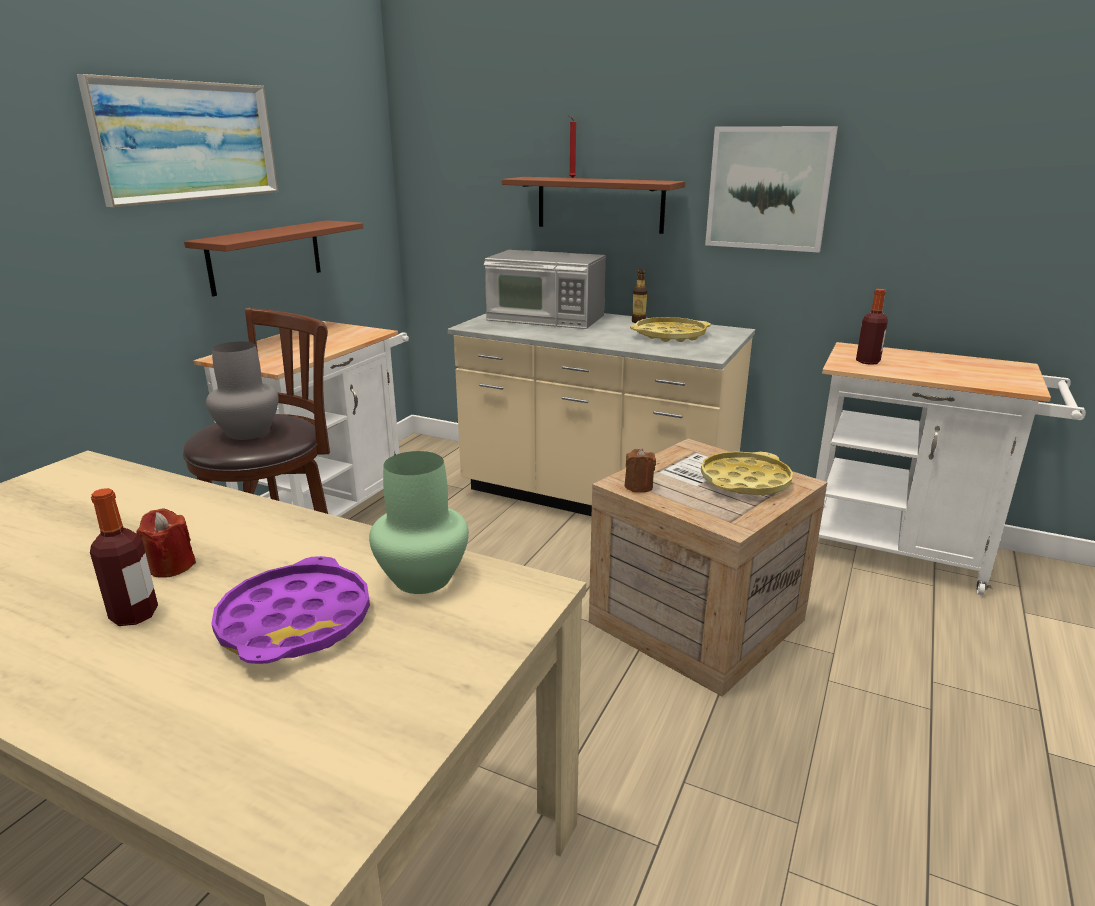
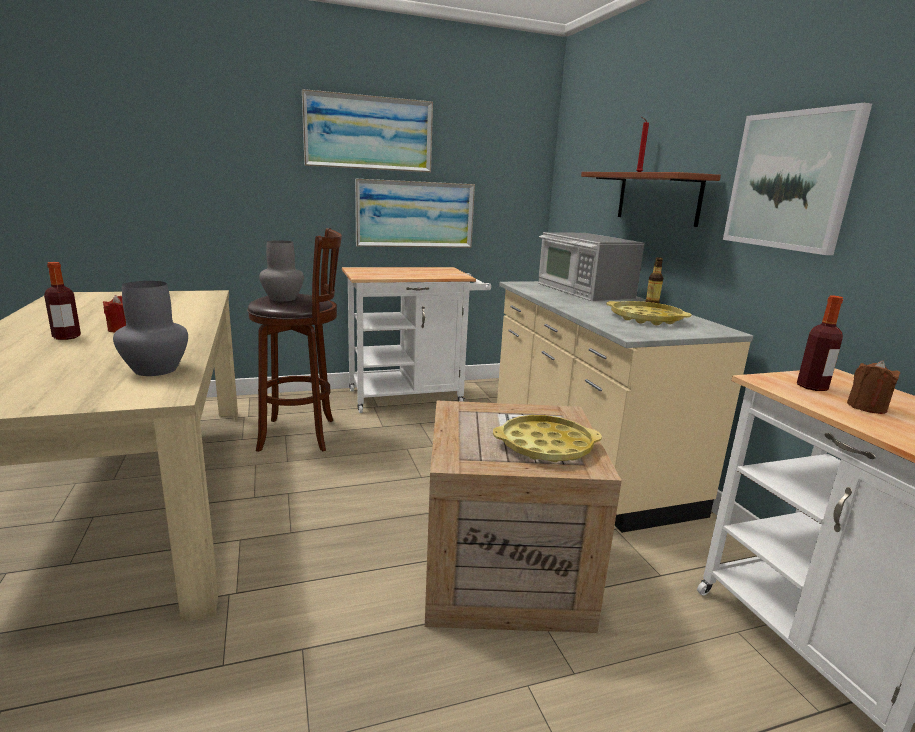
camera: 45 degrees right, 5 degrees down
brown shelf [184,220,363,297] -> picture [355,178,475,248]
purple tray [211,556,370,664] -> none
green vase [369,451,469,594] -> grey vase [113,281,188,376]
brown candle [625,448,656,493] -> brown candle moved to [847,361,900,414]

